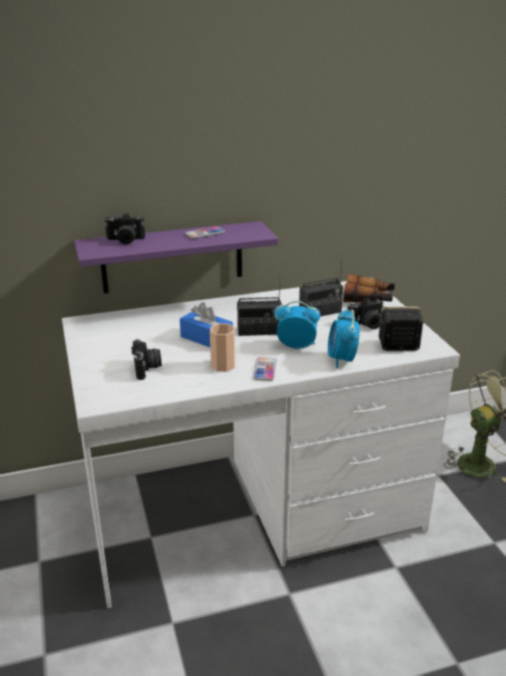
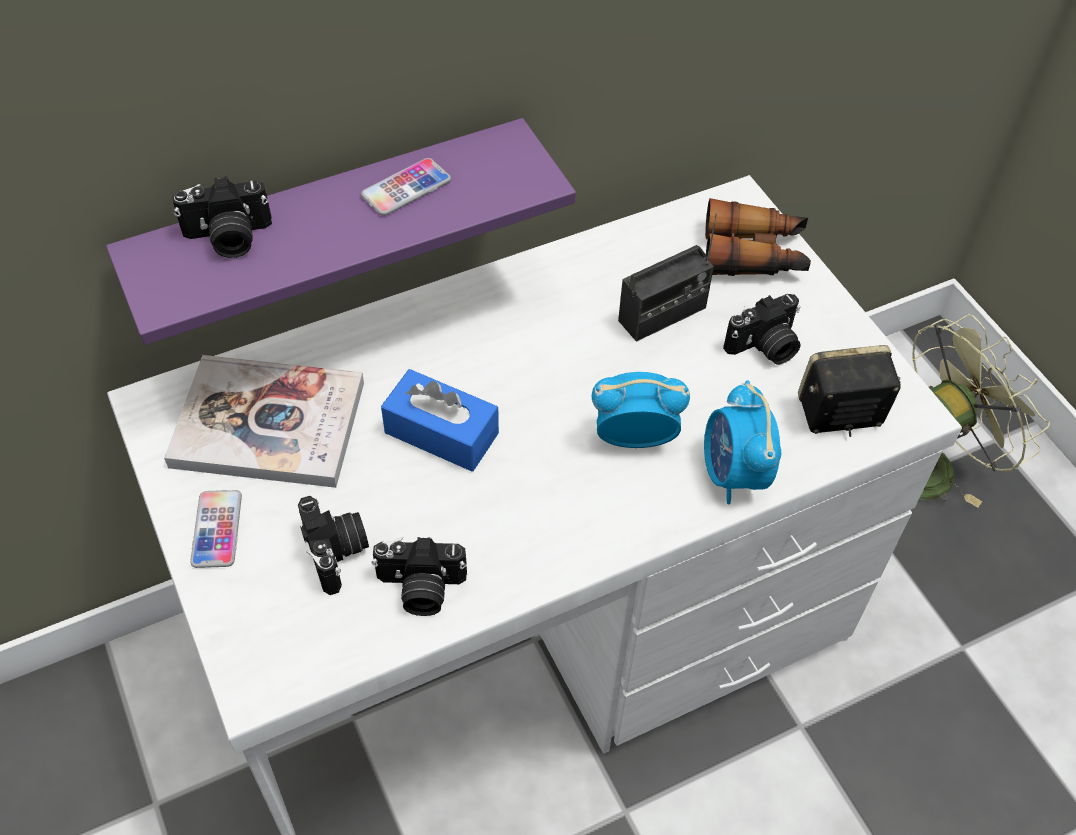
camera: 10 degrees left, 25 degrees up
cup [210,323,235,372] -> none
radio [237,274,282,336] -> none
phone [253,357,277,381] -> phone moved to [190,490,242,568]
none -> book [164,355,364,488]
none -> camera [372,537,467,616]

